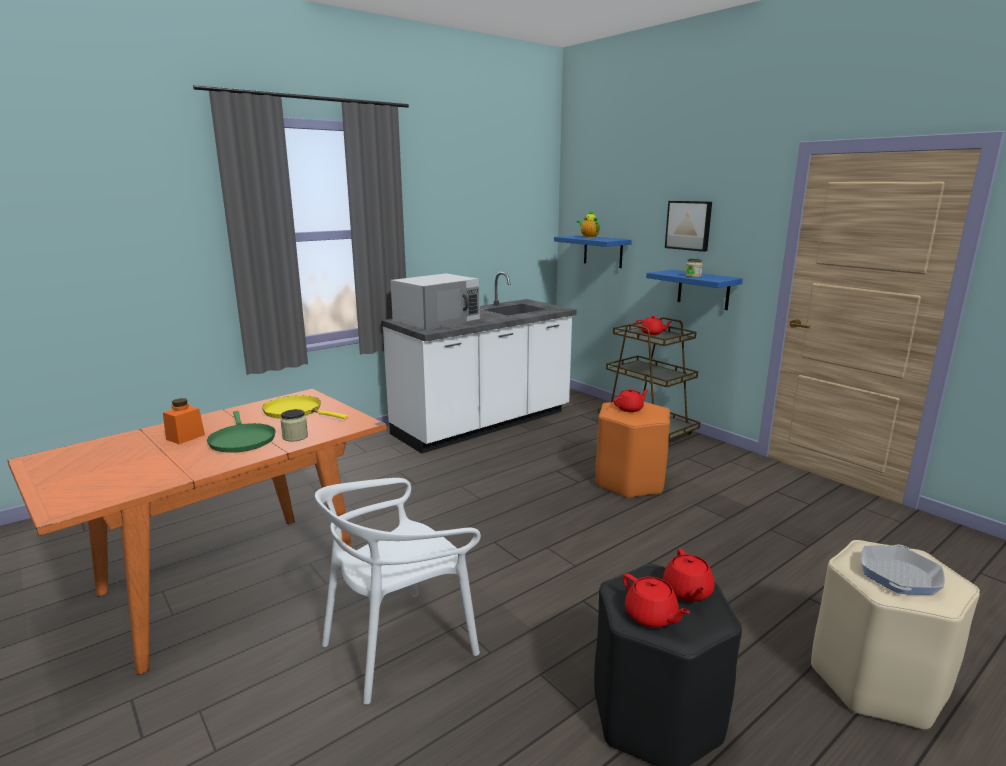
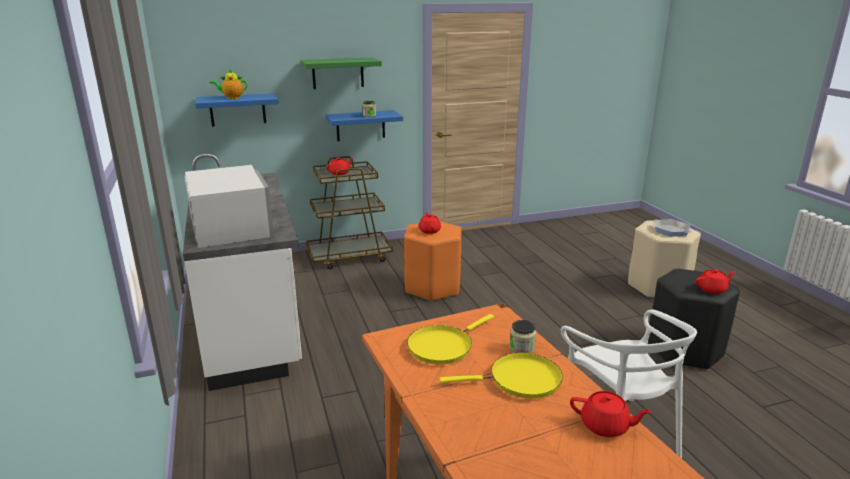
camera: 70 degrees left, 5 degrees up
orange jar [163,398,205,444] -> none
green frying pan [207,411,276,453] -> yellow frying pan [440,353,563,399]
red teapot [663,549,715,602] -> red teapot moved to [570,391,652,437]
picture [665,201,712,252] -> green shelf [300,57,382,89]

